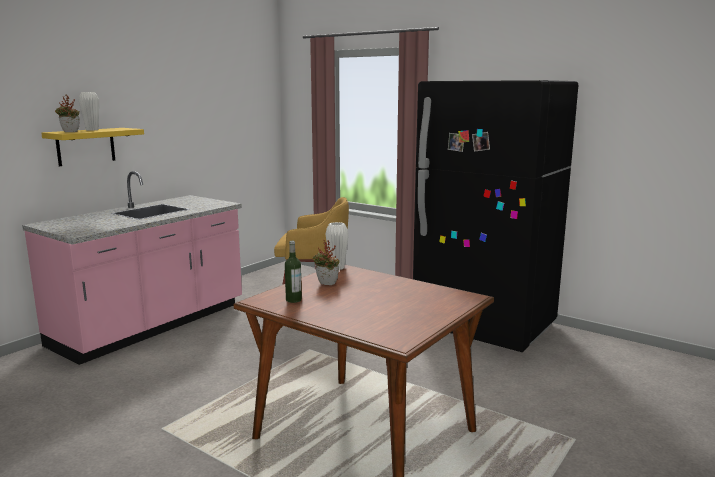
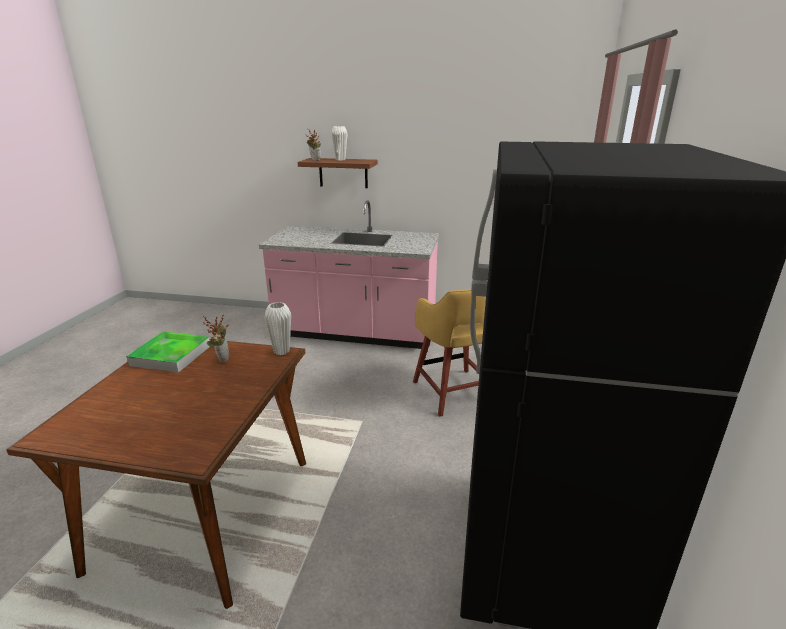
camera: 65 degrees right, 10 degrees up
yellow shelf [41,128,144,166] -> brown shelf [298,158,377,188]
bottle [285,241,302,303] -> tray [126,331,210,373]

